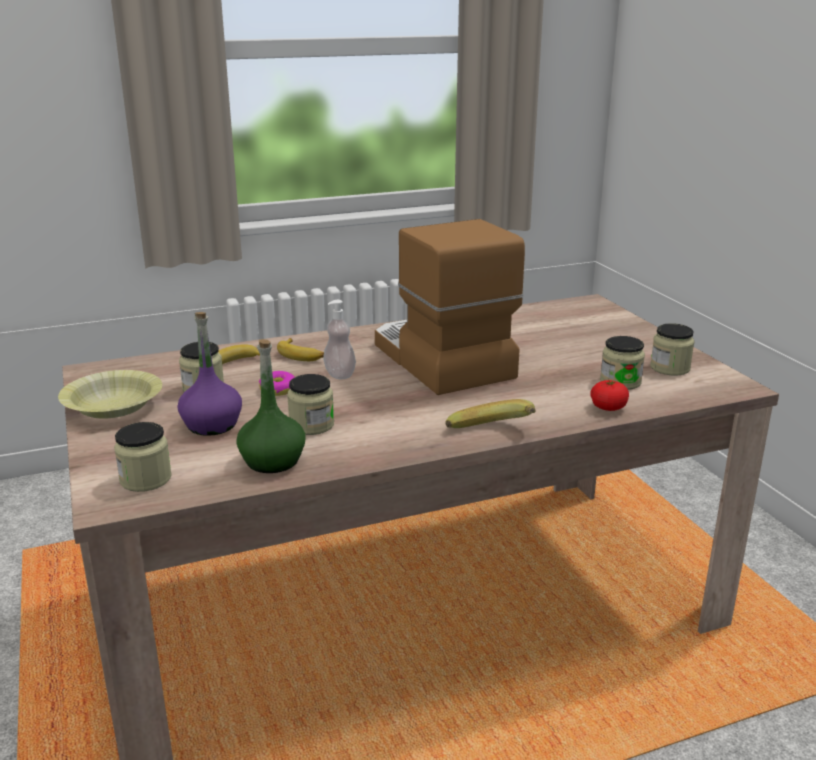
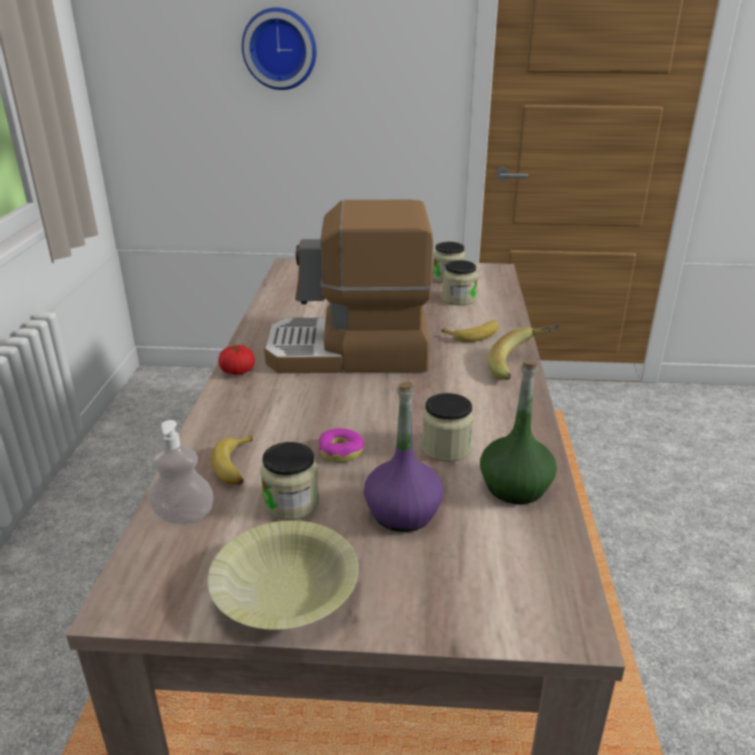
camera: 65 degrees left, 5 degrees up
jar [114,422,172,492] -> none
banana [277,338,324,361] -> banana moved to [441,320,498,342]
soap dispenser [323,300,356,379] -> soap dispenser moved to [149,420,214,525]
tomato [590,380,629,411] -> tomato moved to [218,345,255,375]
none -> wall clock [242,7,316,90]

